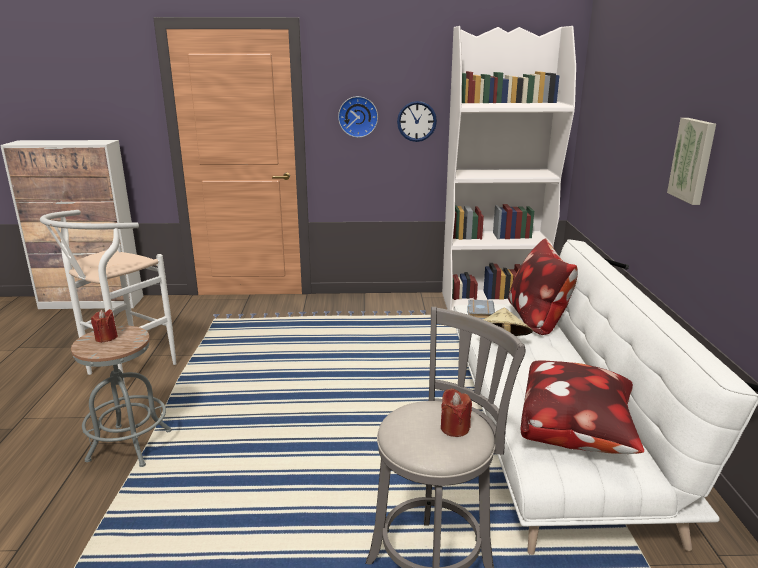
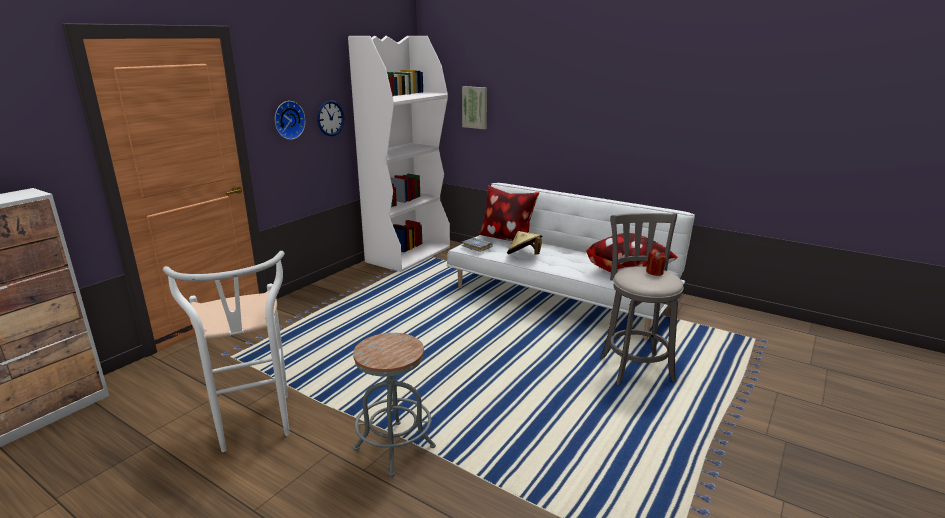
camera: 55 degrees left, 0 degrees up
red candle [91,309,118,343] -> none
picture [667,118,716,205] -> picture moved to [462,86,487,129]

